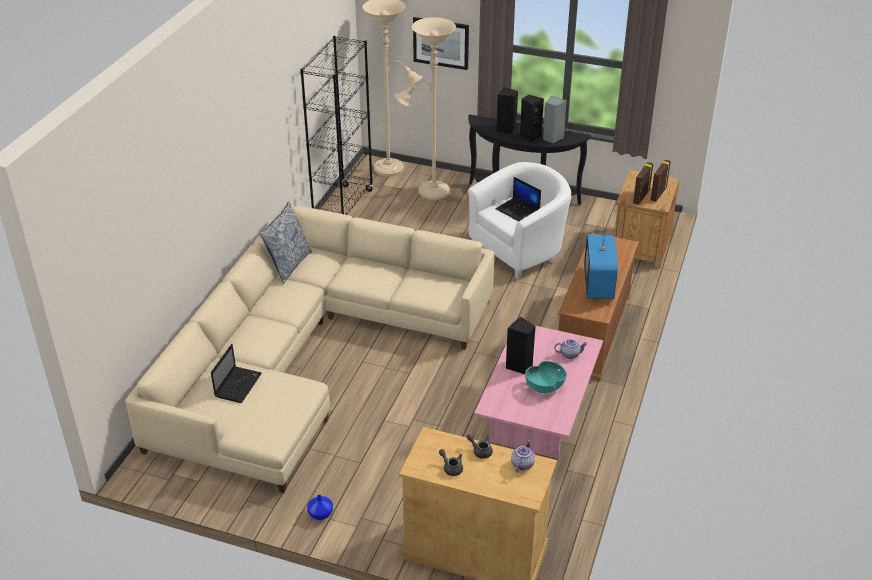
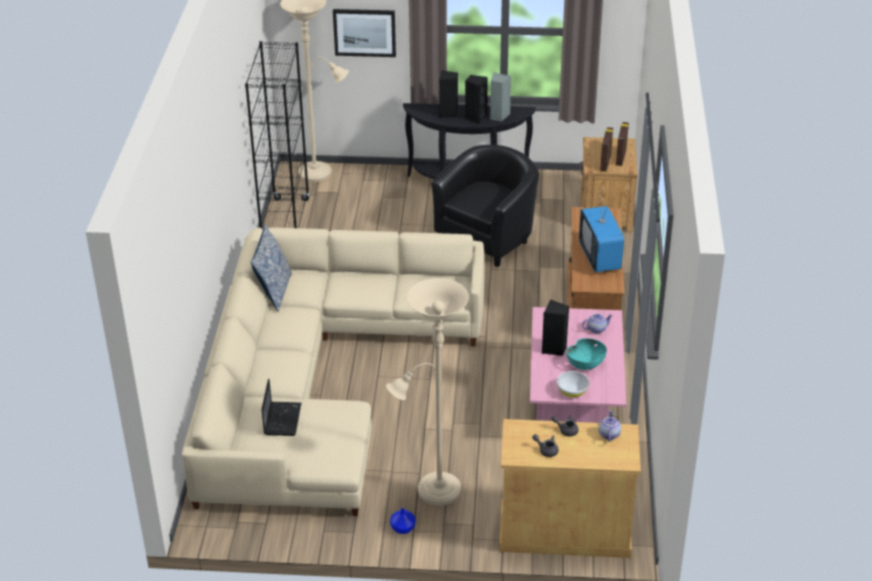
camera: 15 degrees left, 0 degrees up
beige floor lamp [395,17,456,200] -> beige floor lamp moved to [386,278,469,506]
white armchair [468,162,571,280] -> black armchair [431,145,540,267]
laptop [495,177,541,222] -> none
none -> white bowl [557,371,589,398]

